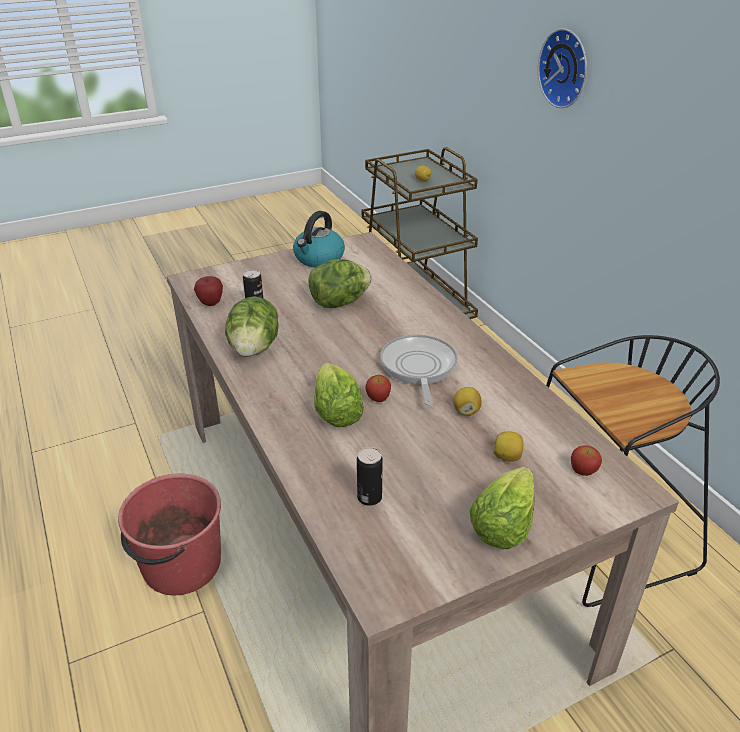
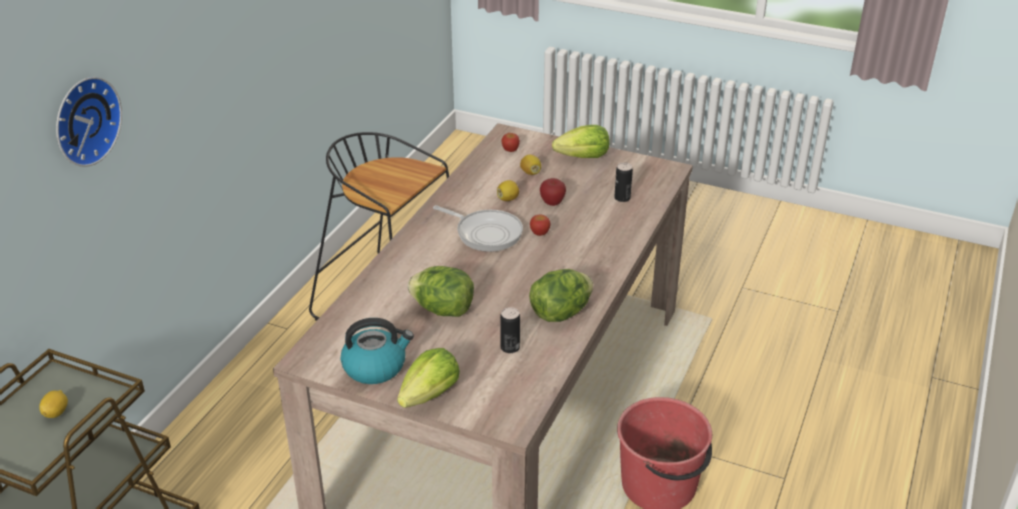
camera: 130 degrees left, 0 degrees up
apple [194,276,223,306] -> apple moved to [540,178,566,206]
lettuce [314,363,364,427] -> lettuce moved to [397,348,460,408]
frying pan [380,334,458,405] -> frying pan turned 105 degrees counterclockwise [433,205,523,252]

